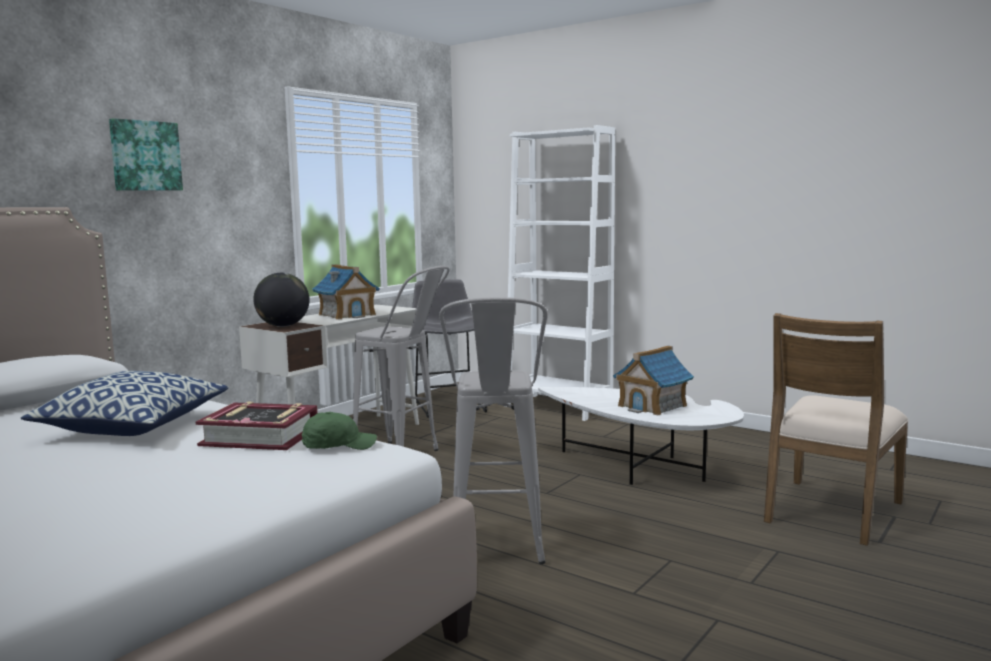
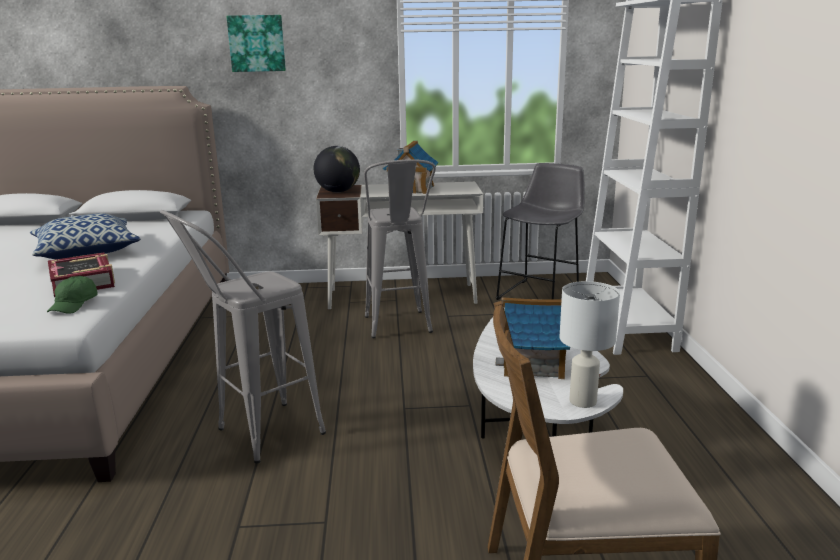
camera: 50 degrees right, 10 degrees up
green cap [302,412,377,450] -> green cap turned 60 degrees clockwise [47,276,98,314]
none -> white table lamp [560,281,620,408]

